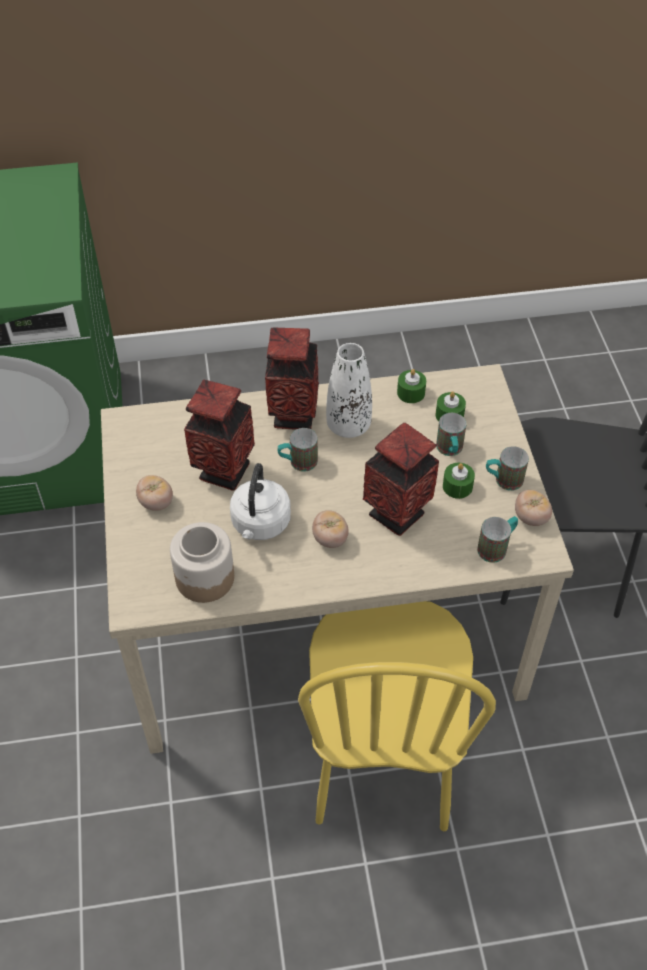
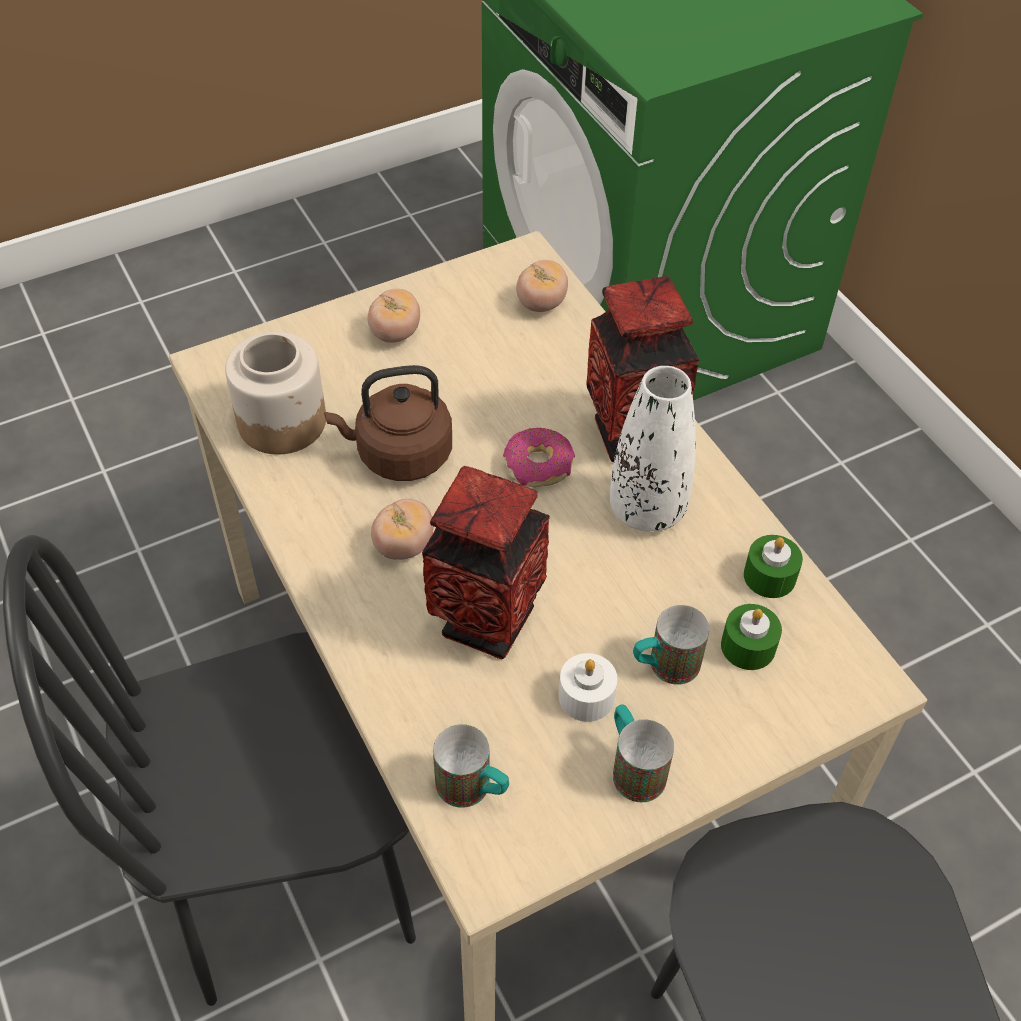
camera: 70 degrees right, 0 degrees up
vase [184,380,255,491] -> none
white kettle [230,463,291,540] -> brown kettle [324,365,452,481]
mug [277,428,318,472] -> donut [503,428,575,487]
yellow chair [298,601,496,831] -> black chair [3,535,416,1006]
green candle [443,463,475,499] -> white candle [559,653,617,722]
tomato [515,490,552,526] -> tomato moved to [516,260,568,312]

